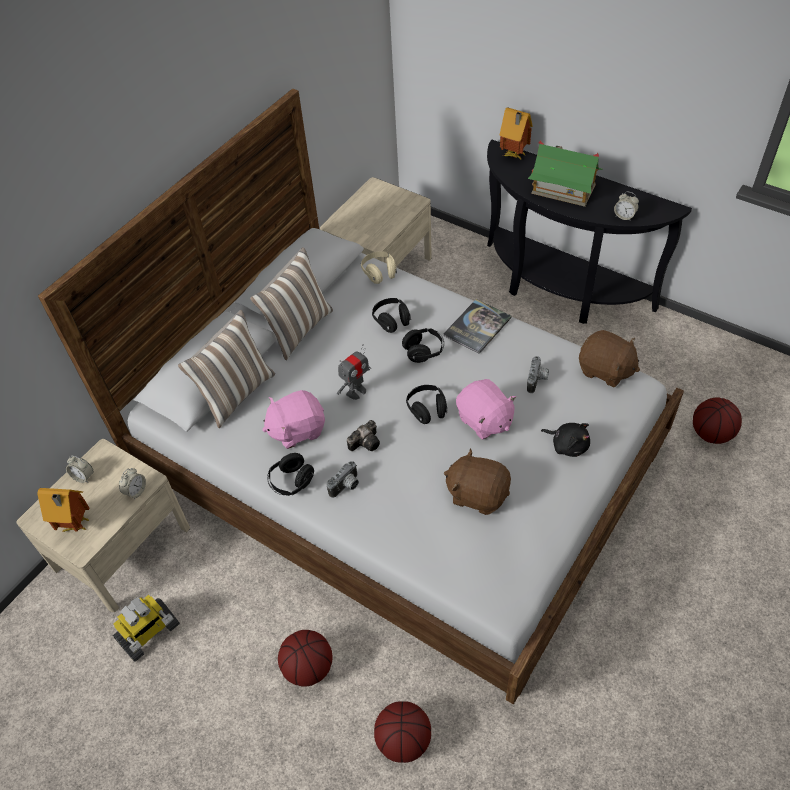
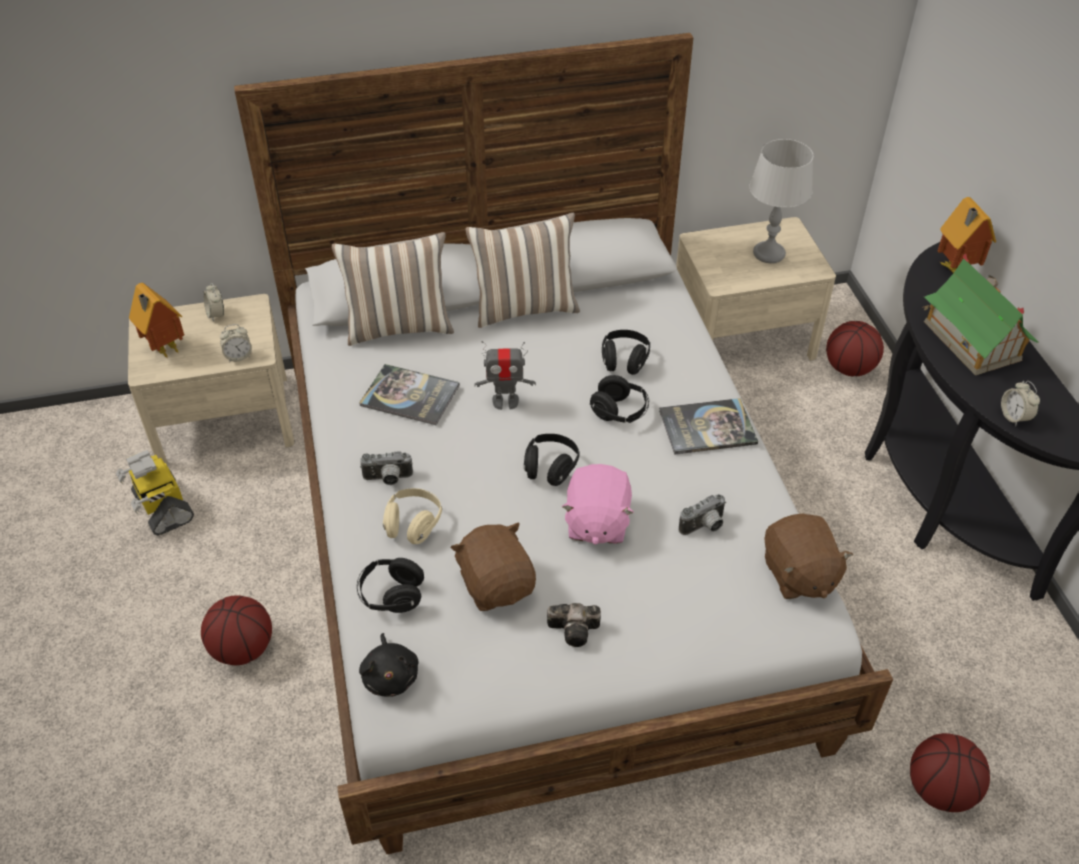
camera: 40 degrees right, 5 degrees down
toy robot [113,595,180,662] -> toy robot turned 60 degrees clockwise [116,450,194,536]
pink plush toy [262,390,325,449] -> book [359,364,460,425]
black headphones [267,453,314,496] -> black headphones moved to [357,558,424,613]
camera [347,420,380,451] -> camera moved to [547,603,601,647]
beige headphones [361,251,397,284] -> beige headphones moved to [383,488,442,544]
basketball [374,701,431,763] -> basketball moved to [826,321,884,376]
black plush toy [541,423,590,457] -> black plush toy moved to [359,633,419,697]
none -> grey table lamp [749,139,813,263]

